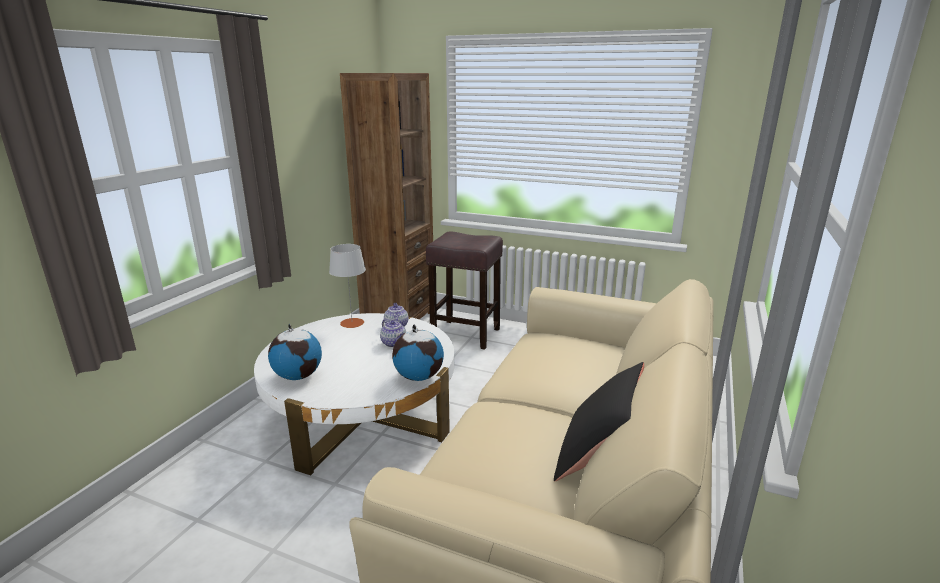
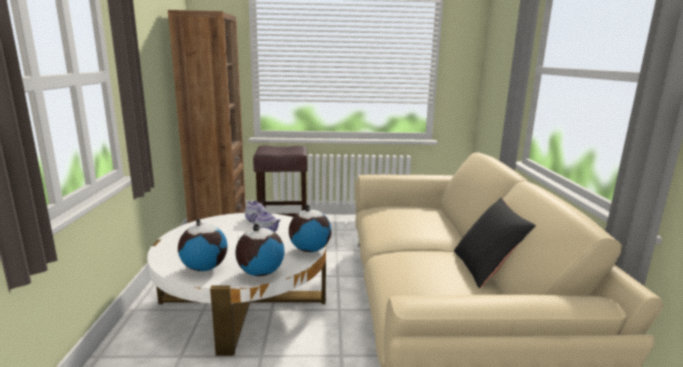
camera: 25 degrees left, 5 degrees down
grey table lamp [329,244,366,328] -> none
none -> globe [235,224,284,276]

